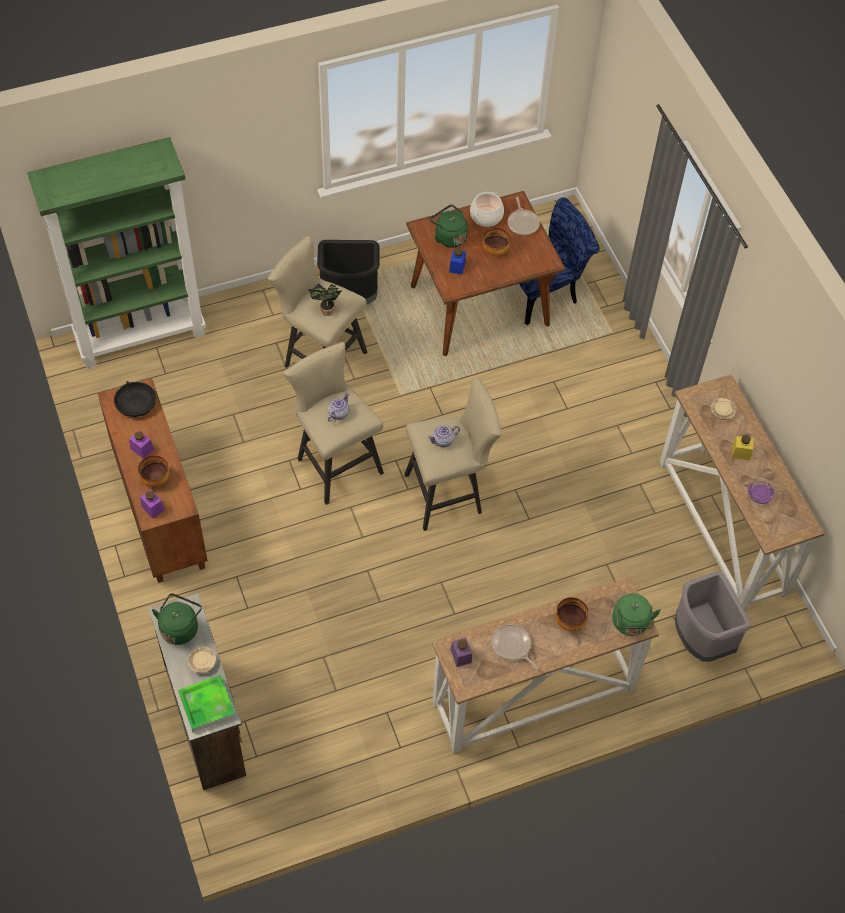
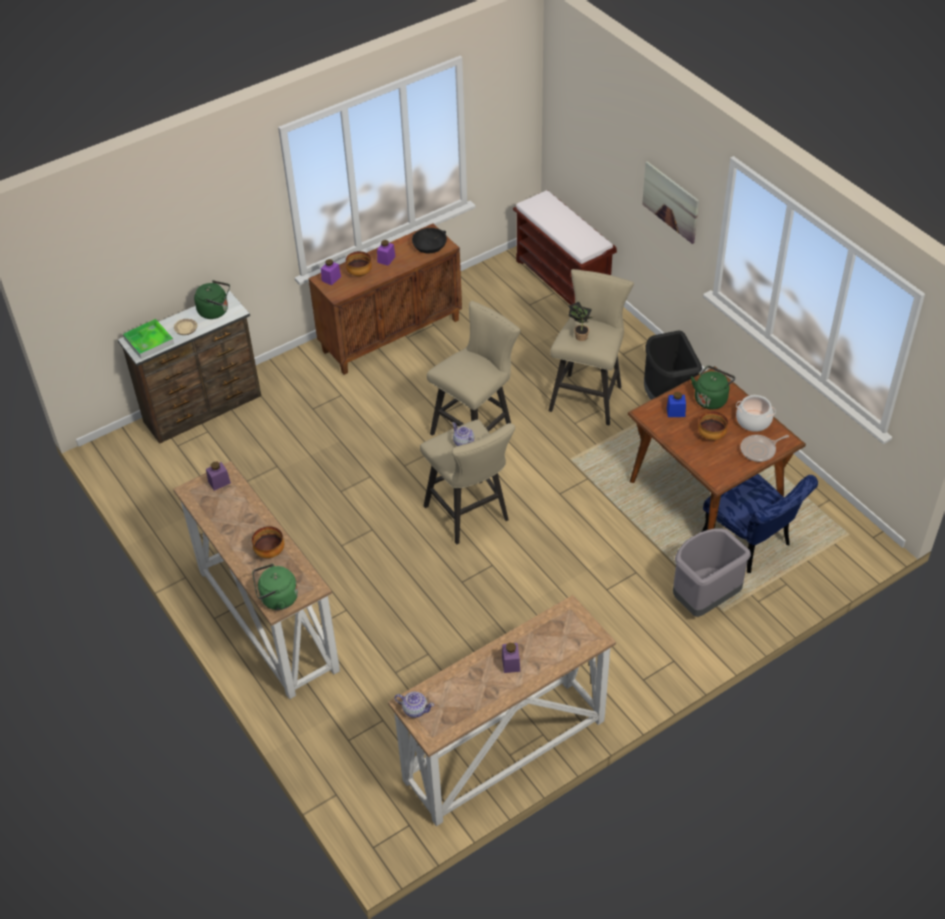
camera: 80 degrees right, 10 degrees down
green bookcase [27,137,206,368] -> brown bench [513,190,617,305]
teapot [328,393,350,422] -> teapot moved to [395,692,434,718]
frying pan [492,624,539,670] -> none
grey trash can [675,571,751,662] -> grey trash can moved to [673,528,751,617]
beige plate [711,398,736,420] -> none
yellow jar [732,435,754,460] -> purple jar [502,643,520,673]
purple plate [748,481,774,504] -> none
none -> picture [642,161,699,244]

